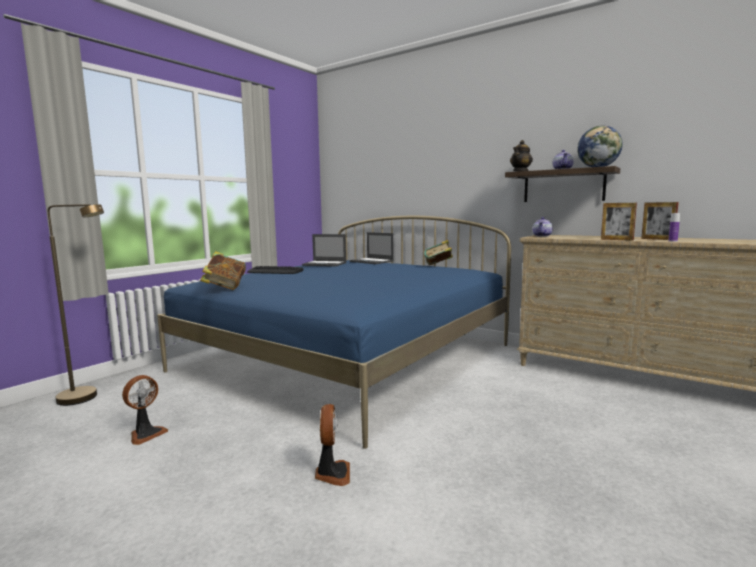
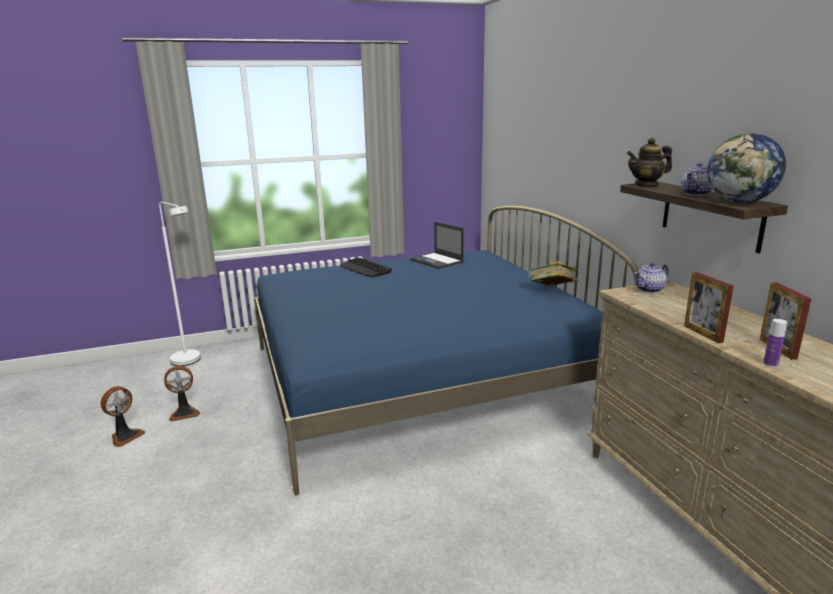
camera: 35 degrees right, 10 degrees up
brown floor lamp [48,204,104,406] -> white floor lamp [159,202,201,366]
book [200,251,246,290] -> none
fan [315,404,350,486] -> fan moved to [101,386,145,447]
laptop [350,232,394,264] -> none

